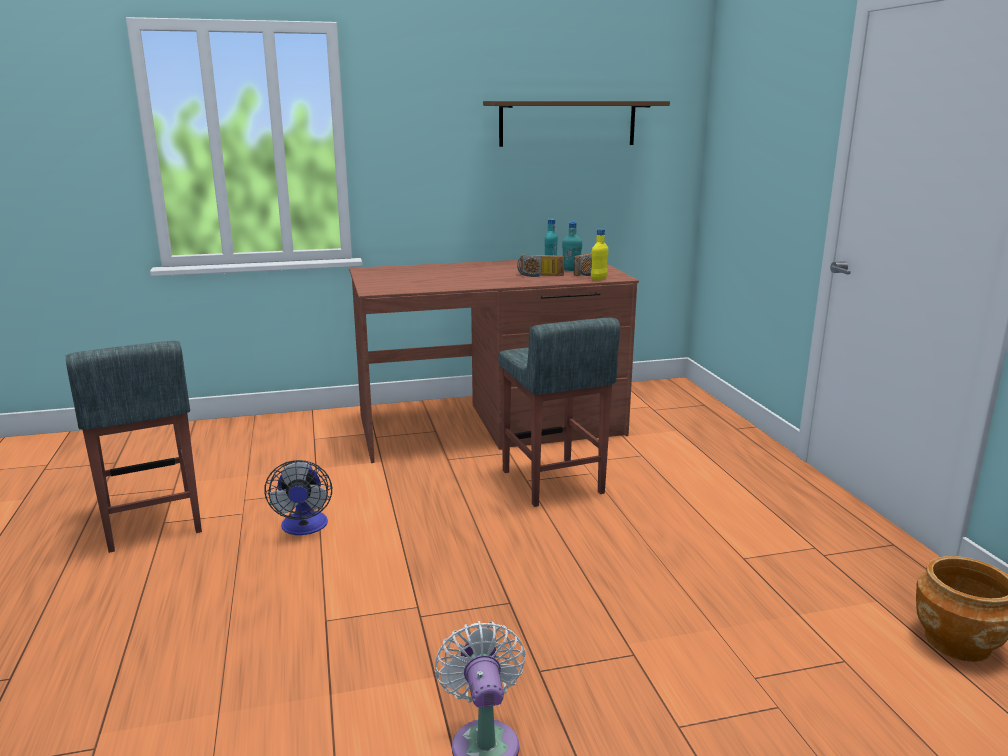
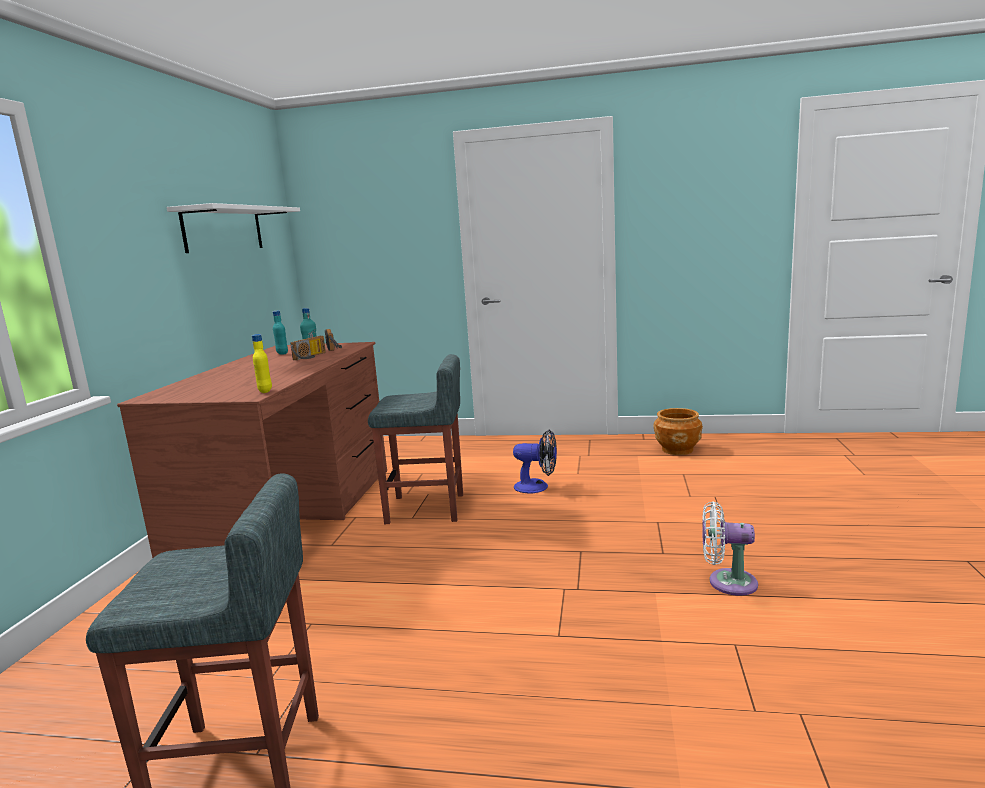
camera: 65 degrees left, 5 degrees down
fan [265,460,332,535] -> fan moved to [513,430,557,494]
brown shelf [483,101,670,147] -> white shelf [166,203,300,253]
yellow bottle [591,229,608,281] -> yellow bottle moved to [252,334,272,393]

